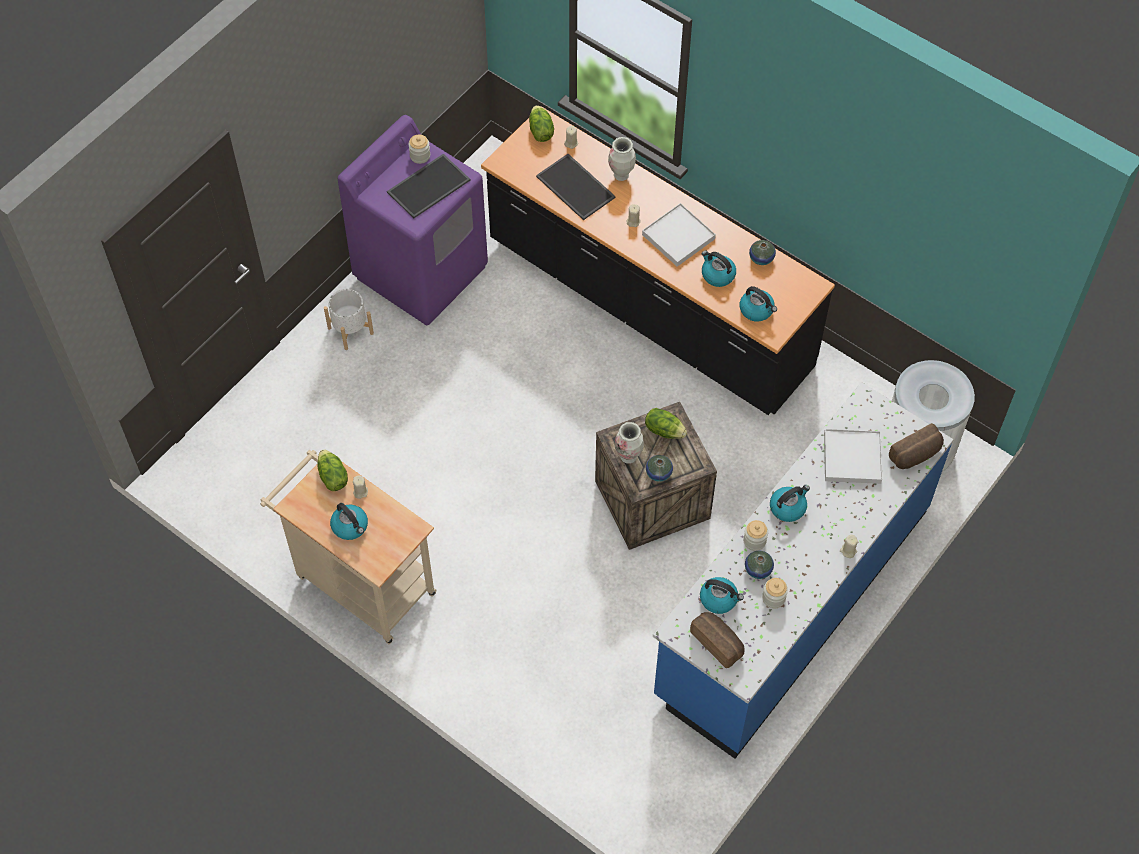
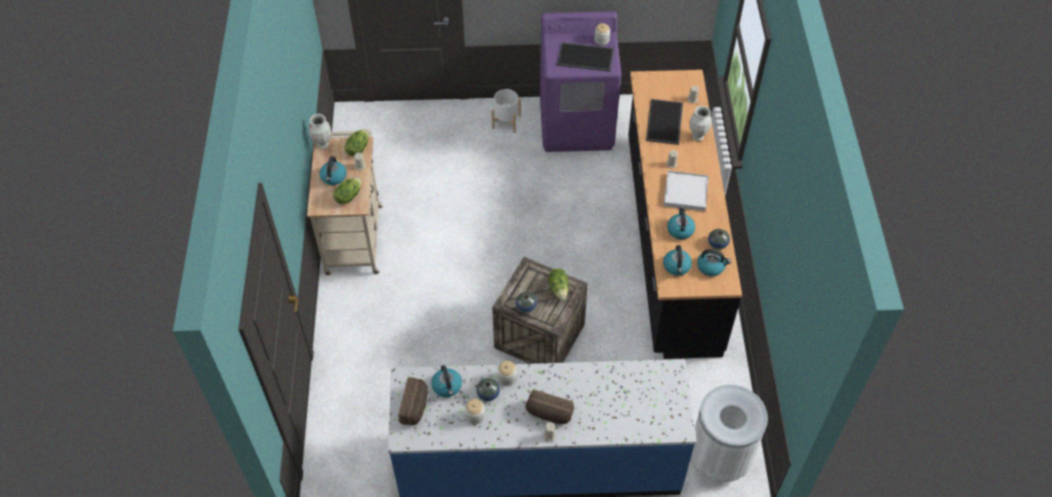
camera: 50 degrees right, 5 degrees down
lettuce [529,105,554,142] -> lettuce moved to [333,177,362,204]
vase [615,422,644,464] -> vase moved to [309,114,331,149]
kettle [770,485,810,522] -> kettle moved to [697,249,731,276]
white tray [824,429,882,484] -> none
bread [889,423,944,469] -> bread moved to [525,390,574,424]

